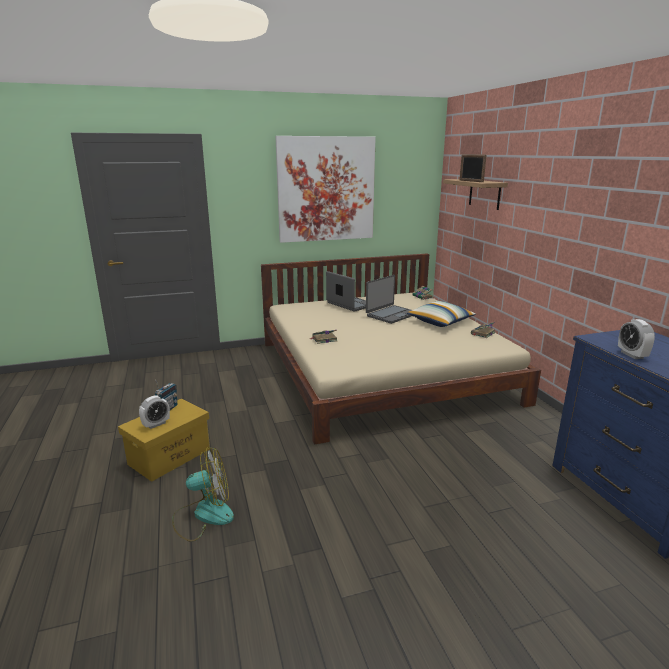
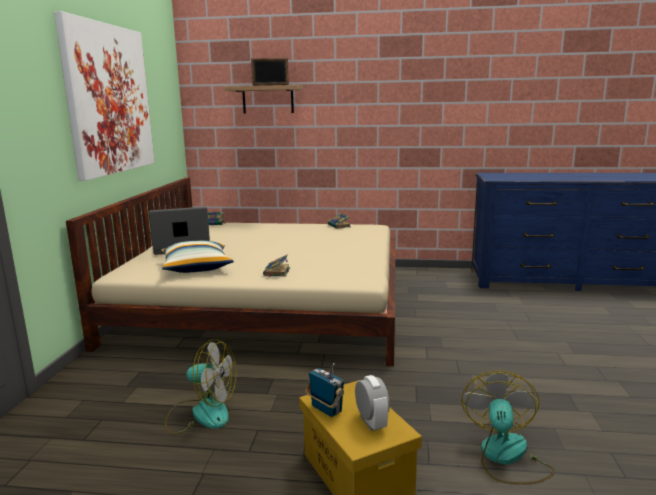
camera: 65 degrees left, 5 degrees down
laptop [366,275,412,324] -> none
pillow [407,301,476,327] -> pillow moved to [161,240,234,273]
alarm clock [618,319,655,359] -> none
none -> fan [165,339,236,435]

